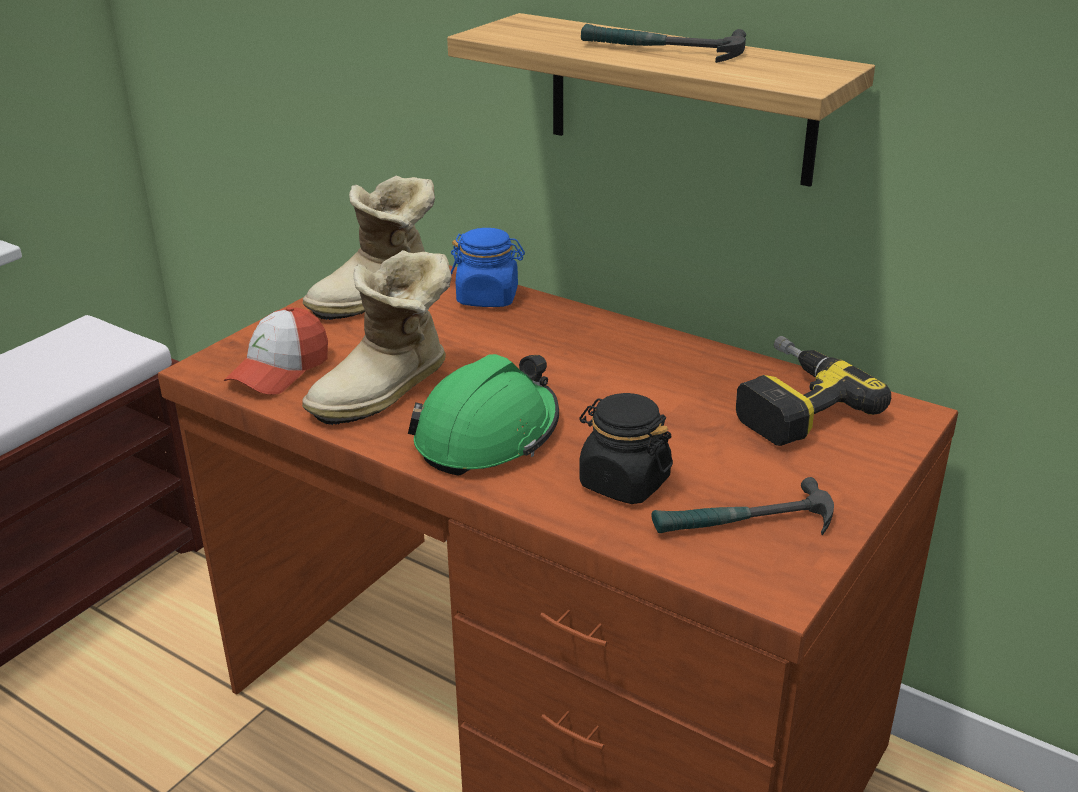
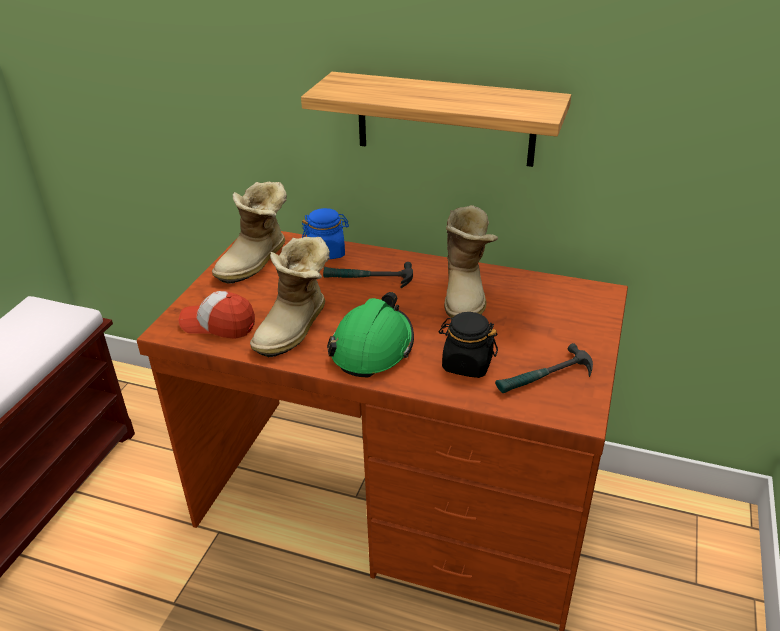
camera: 15 degrees left, 5 degrees up
cap [224,307,328,395] -> cap turned 90 degrees clockwise [178,291,255,339]
hammer [581,24,746,63] -> hammer moved to [323,262,413,288]
power drill [736,336,891,446] -> none
none -> boot [444,205,498,318]

